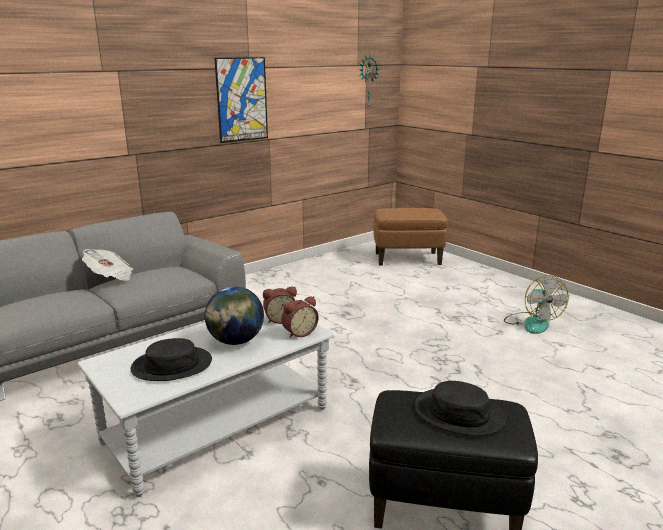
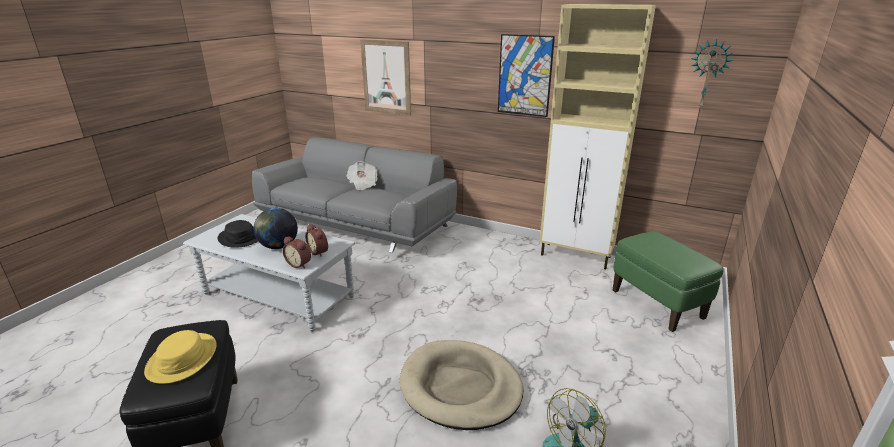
camera: 65 degrees right, 5 degrees up
brown ottoman [374,208,448,265] -> green ottoman [613,232,724,332]
black hat [414,381,506,436] -> yellow hat [144,330,217,384]
none -> picture [360,39,411,116]
none -> beige dog bed [400,340,523,430]
none -> beige cabinet [540,4,656,269]

